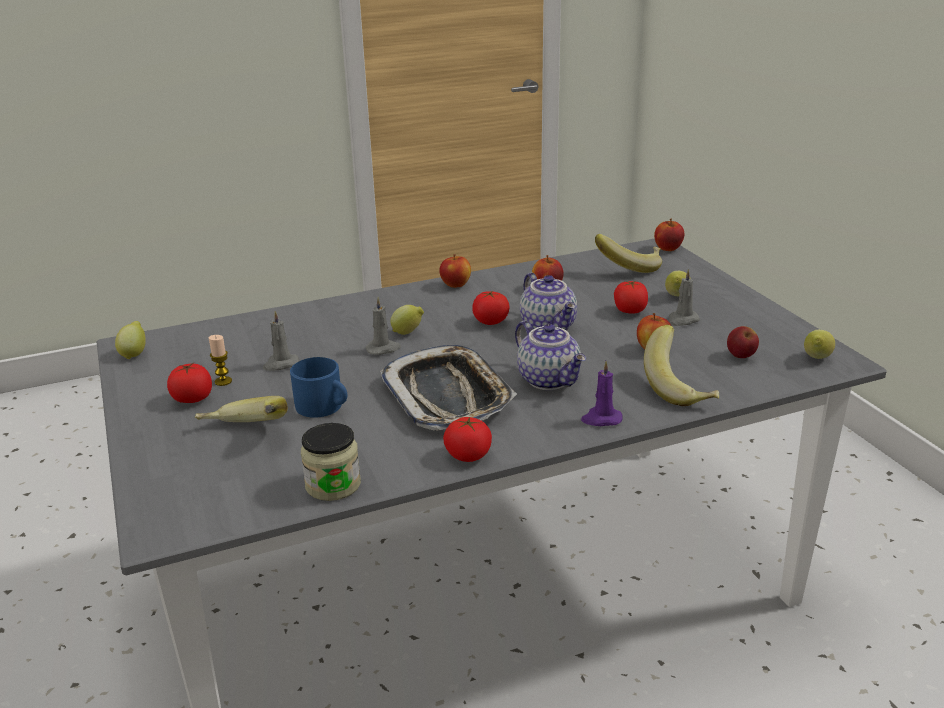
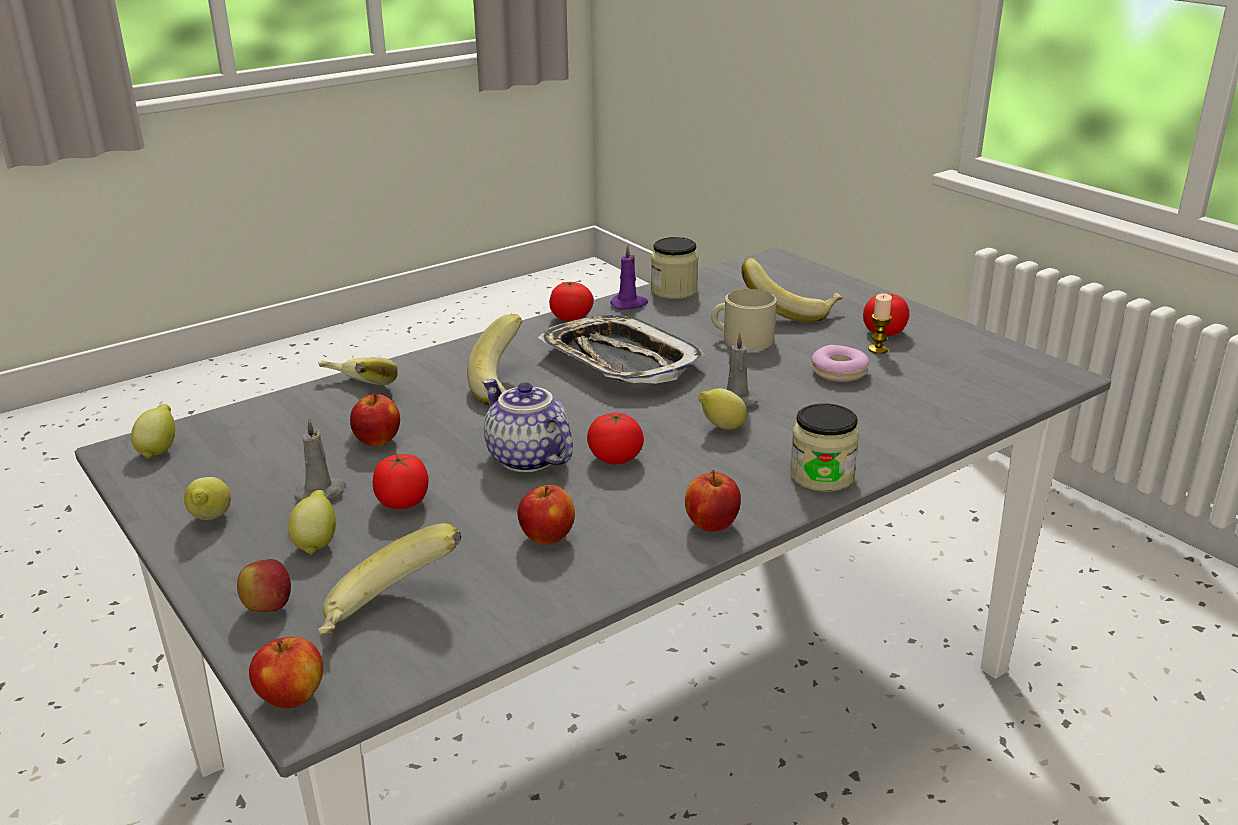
camera: 165 degrees right, 0 degrees up
lemon [115,321,146,359] -> lemon moved to [184,477,231,520]
grey candle [263,311,299,371] -> donut [811,345,869,382]
blue mug [290,357,347,418] -> beige mug [711,289,777,351]
teapot [515,320,586,390] -> banana [467,314,522,405]
purple candle [581,361,623,426] -> purple candle moved to [610,245,648,310]
apple [727,326,759,358] -> apple moved to [237,559,291,612]
none -> jar [790,403,859,492]

